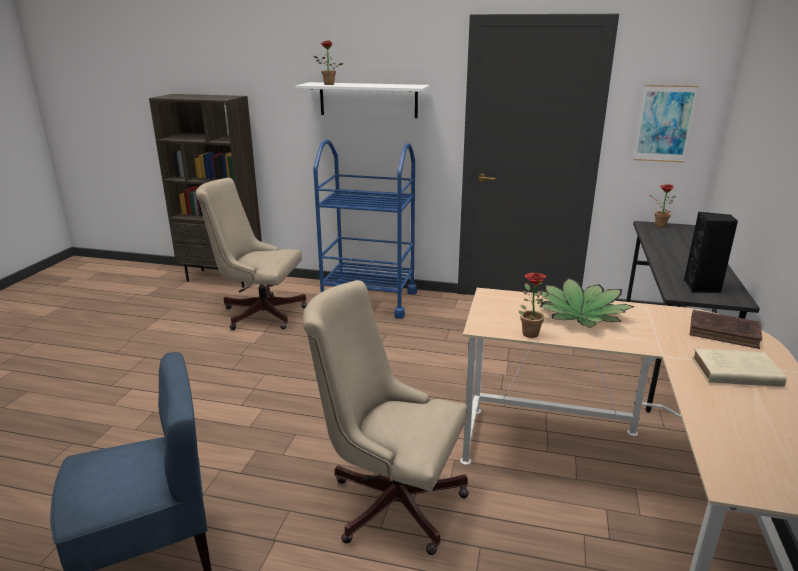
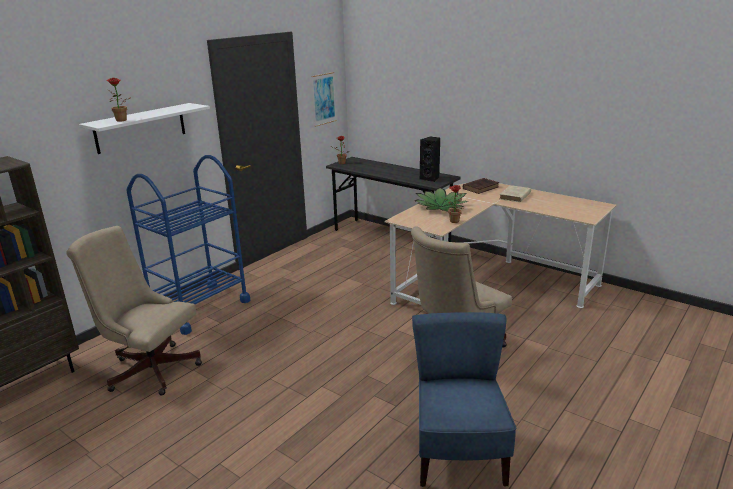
camera: 65 degrees left, 0 degrees up
beige office chair [196,178,307,330] -> beige office chair turned 75 degrees clockwise [66,226,202,395]

